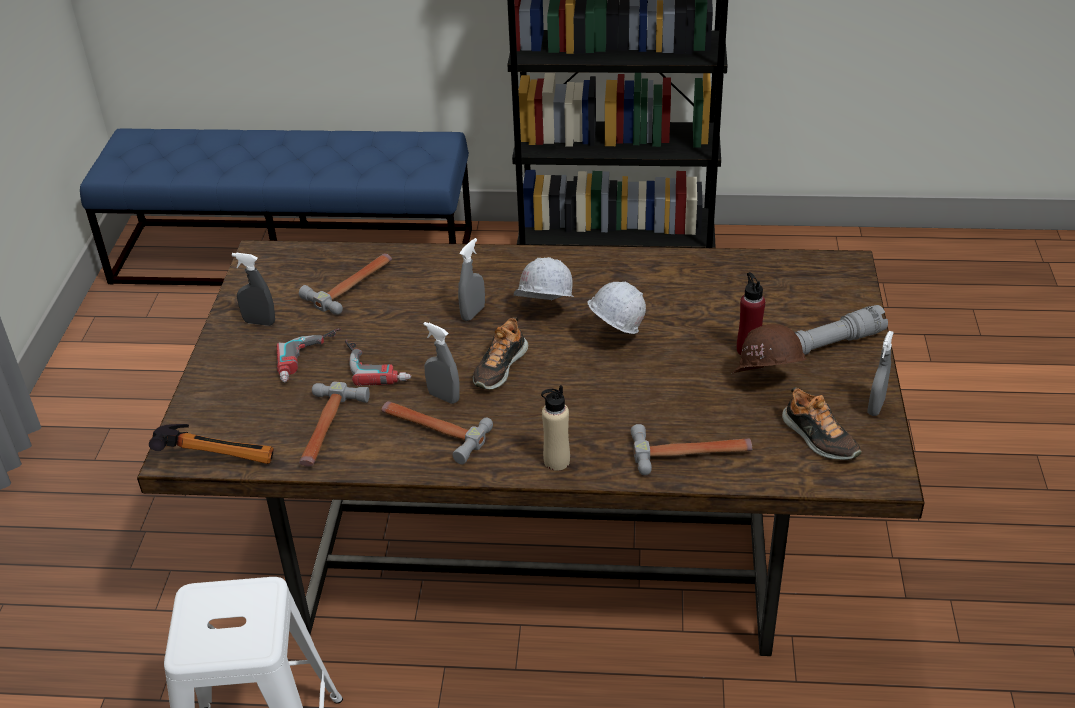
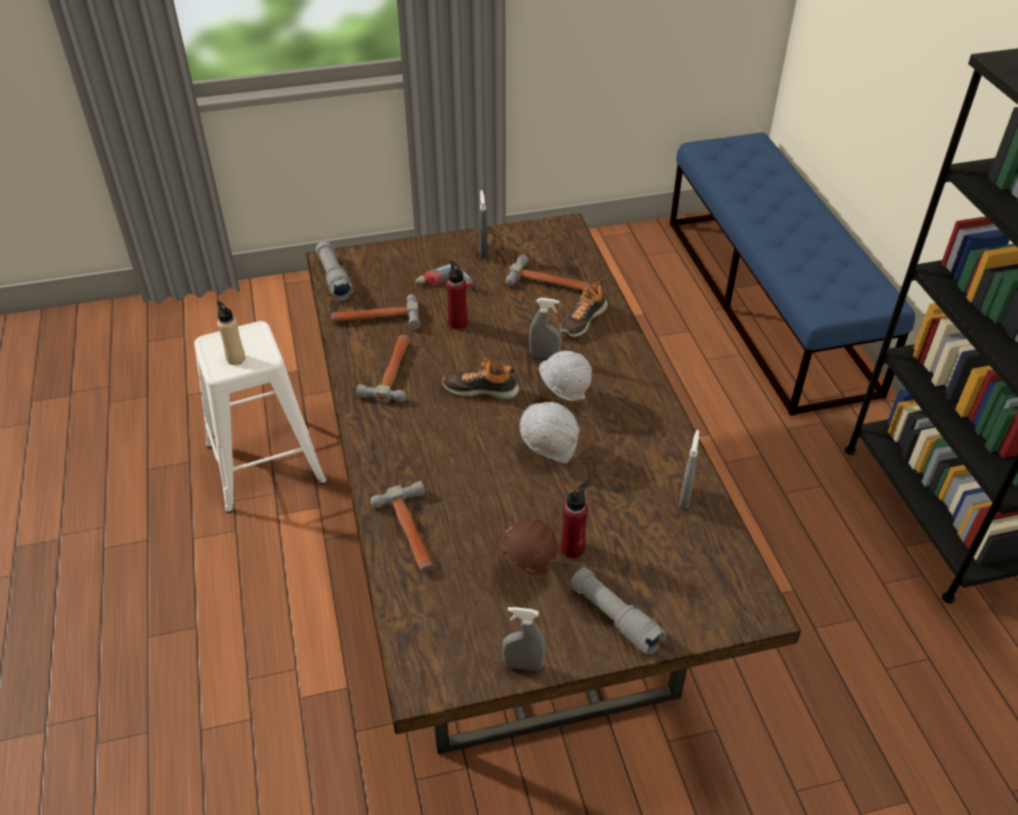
camera: 70 degrees right, 5 degrees up
hammer [149,424,274,464] -> grey flashlight [315,241,354,301]
power drill [345,339,412,386] -> red bottle [446,260,468,329]
grey spray bottle [423,322,460,404] -> grey spray bottle moved to [679,430,699,509]
beige bottle [541,385,570,471] -> beige bottle moved to [217,301,245,365]
shoe [782,387,862,460] -> shoe moved to [560,282,608,337]

